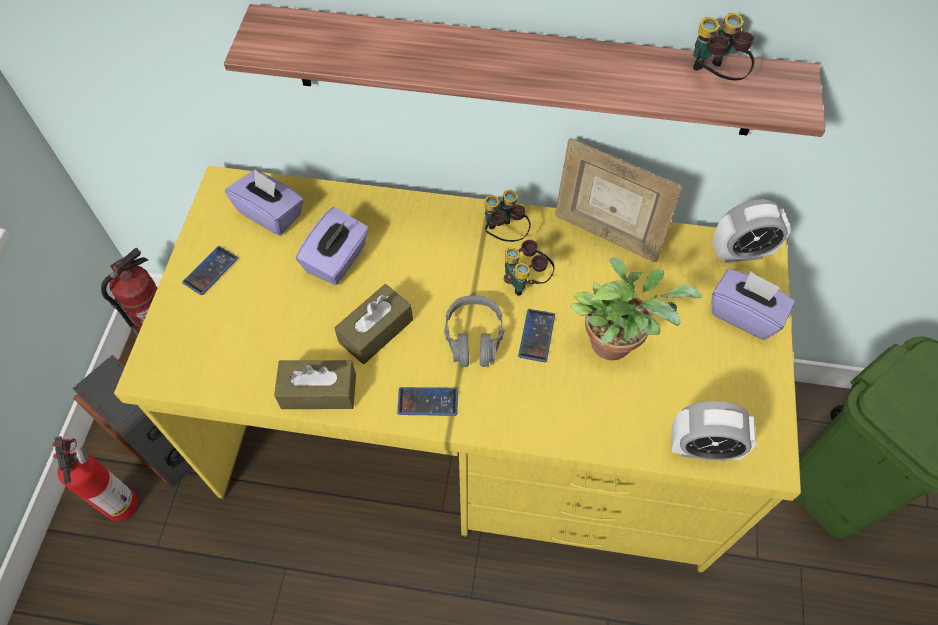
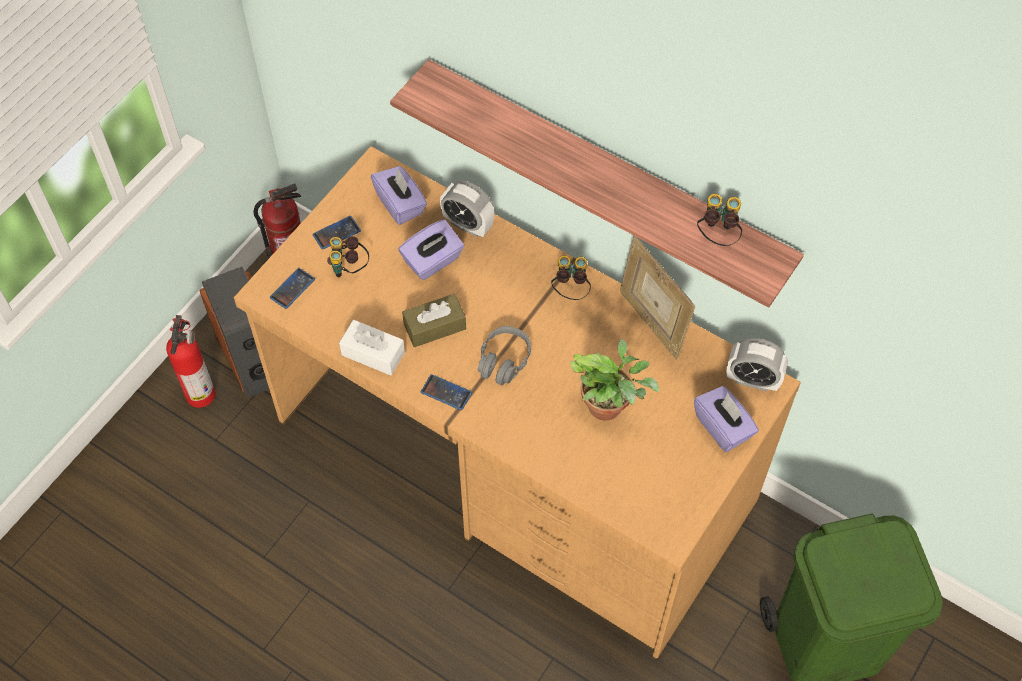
camera: 25 degrees right, 0 degrees up
yellow desk [114,166,801,573] -> brown desk [234,146,801,659]
brown tissue box [274,360,356,409] -> white tissue box [339,320,405,375]
binoculars [504,240,555,296] -> binoculars moved to [327,236,369,277]
phone [518,309,555,362] -> phone moved to [270,268,315,309]
alarm clock [671,401,756,461] -> alarm clock moved to [440,181,494,237]

